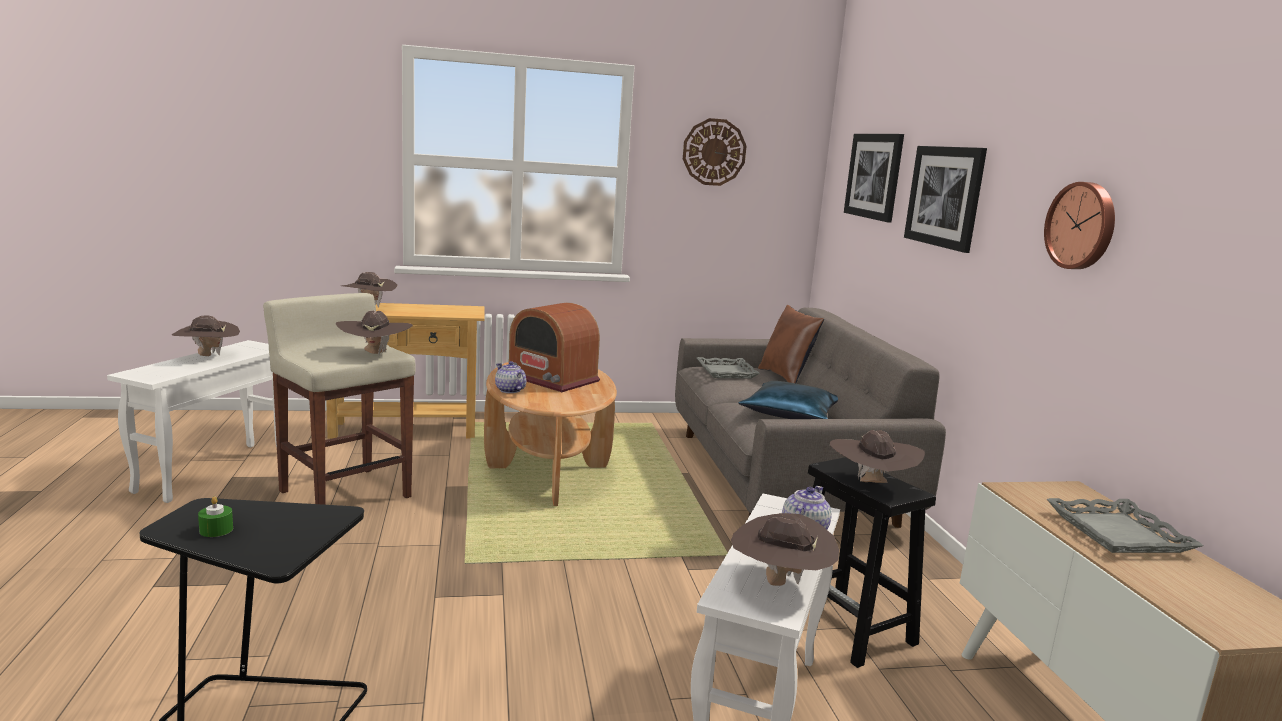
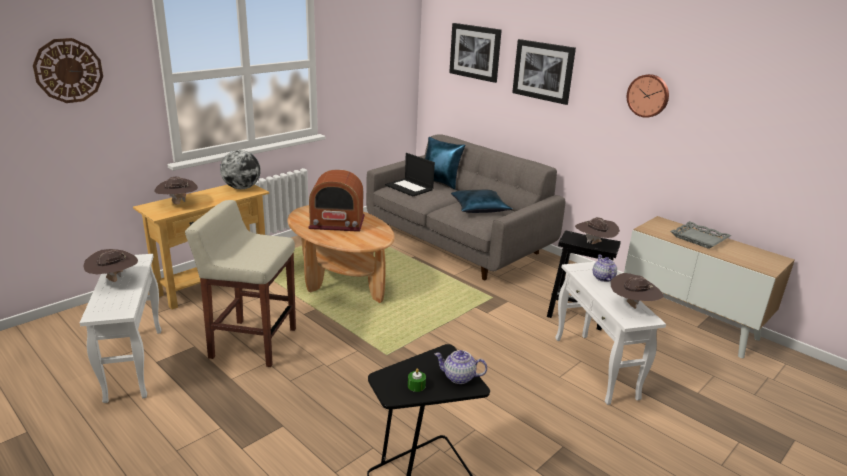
camera: 35 degrees left, 10 degrees up
brown hat [336,310,413,357] -> none
teapot [495,361,526,393] -> teapot moved to [434,350,487,384]
wall clock [683,118,746,186] -> wall clock moved to [33,38,103,103]
grey tray [697,357,760,379] -> laptop [385,153,435,197]
brown pillow [758,305,824,383] -> blue pillow [425,137,465,190]
none -> globe [220,150,261,189]

